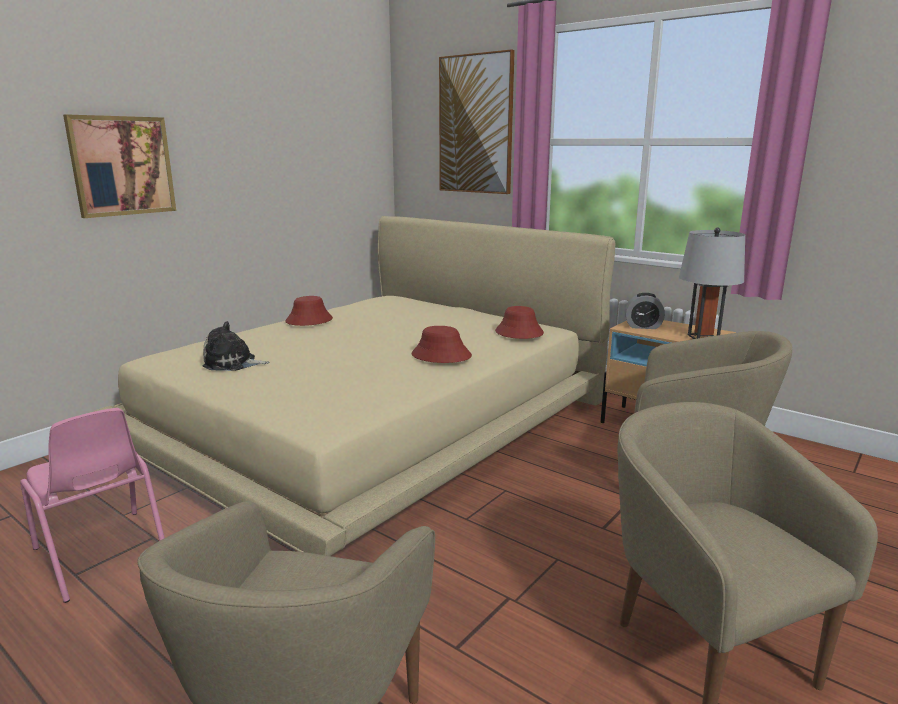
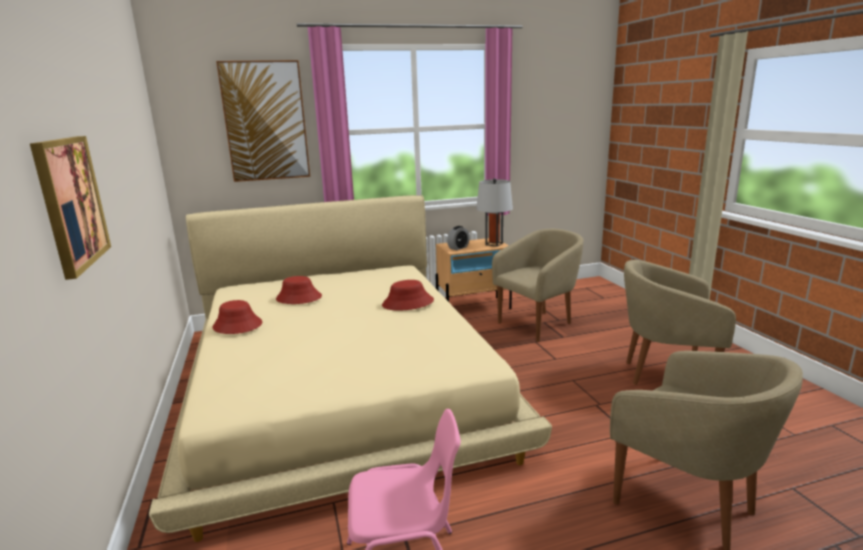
camera: 55 degrees left, 0 degrees up
plush toy [202,321,269,371] -> none
red hat [495,306,544,339] -> red hat moved to [276,276,322,304]

